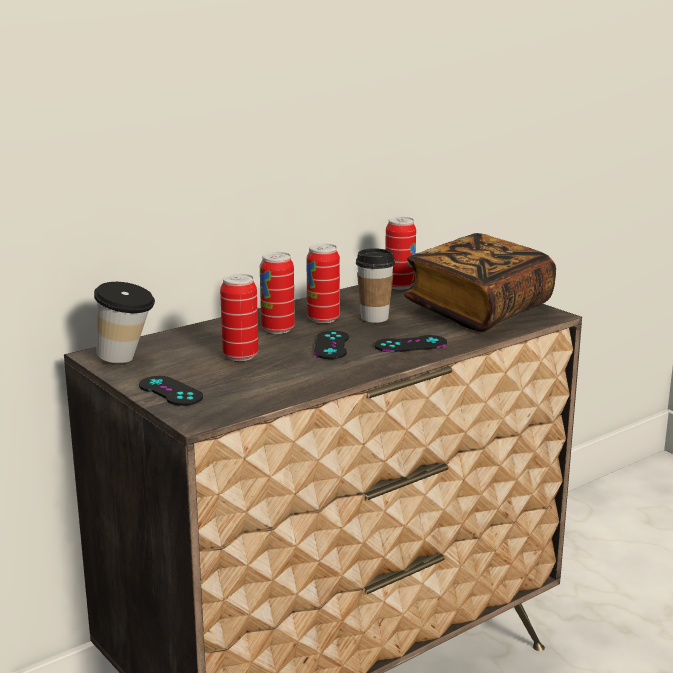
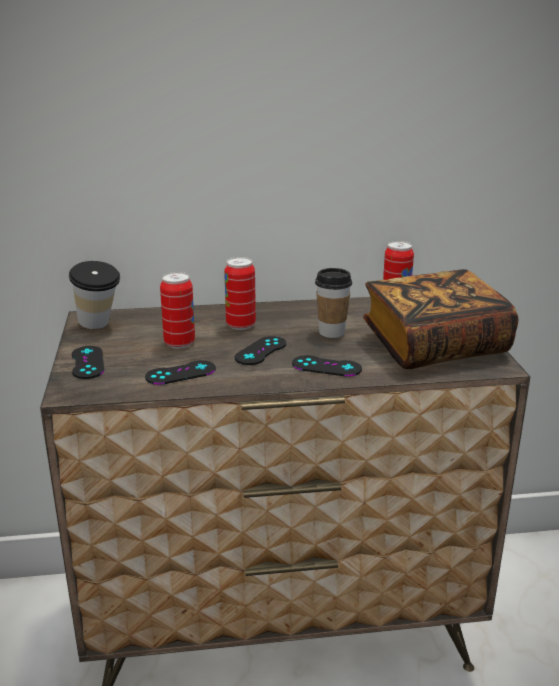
camera: 30 degrees right, 5 degrees up
can [306,244,340,323] -> none
none -> black game controller [145,360,216,385]

